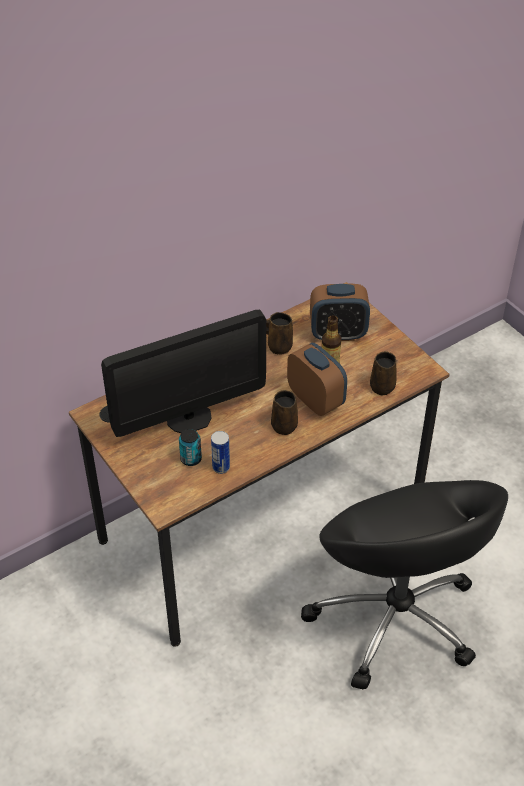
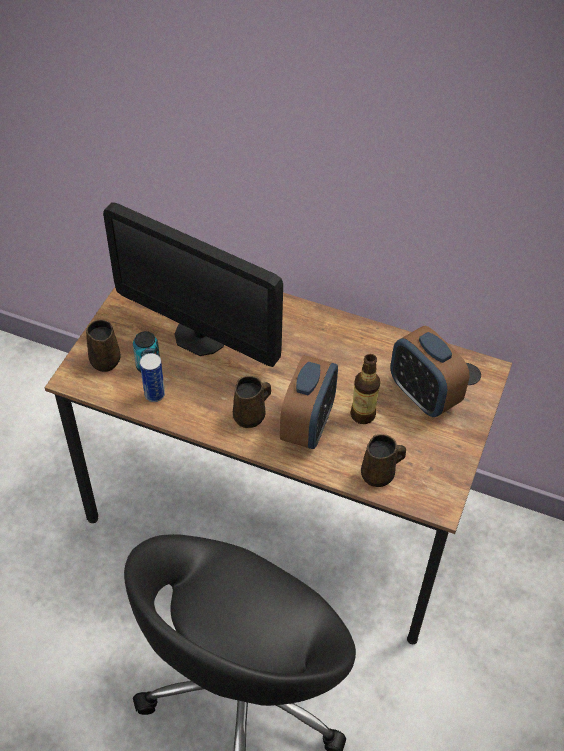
camera: 55 degrees right, 5 degrees up
brown mug [266,312,293,354] -> brown mug moved to [86,319,120,372]

